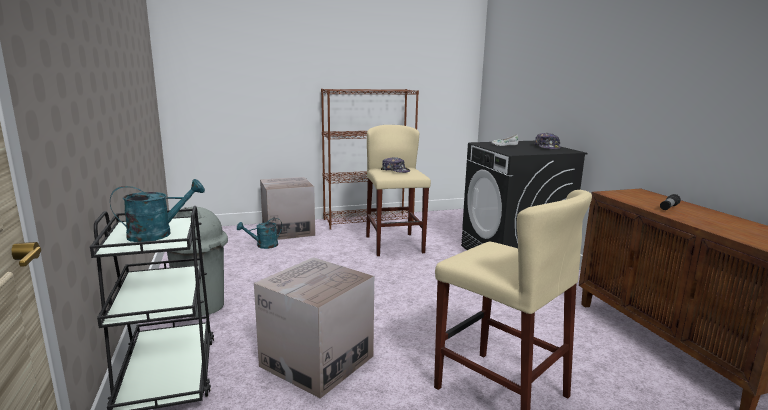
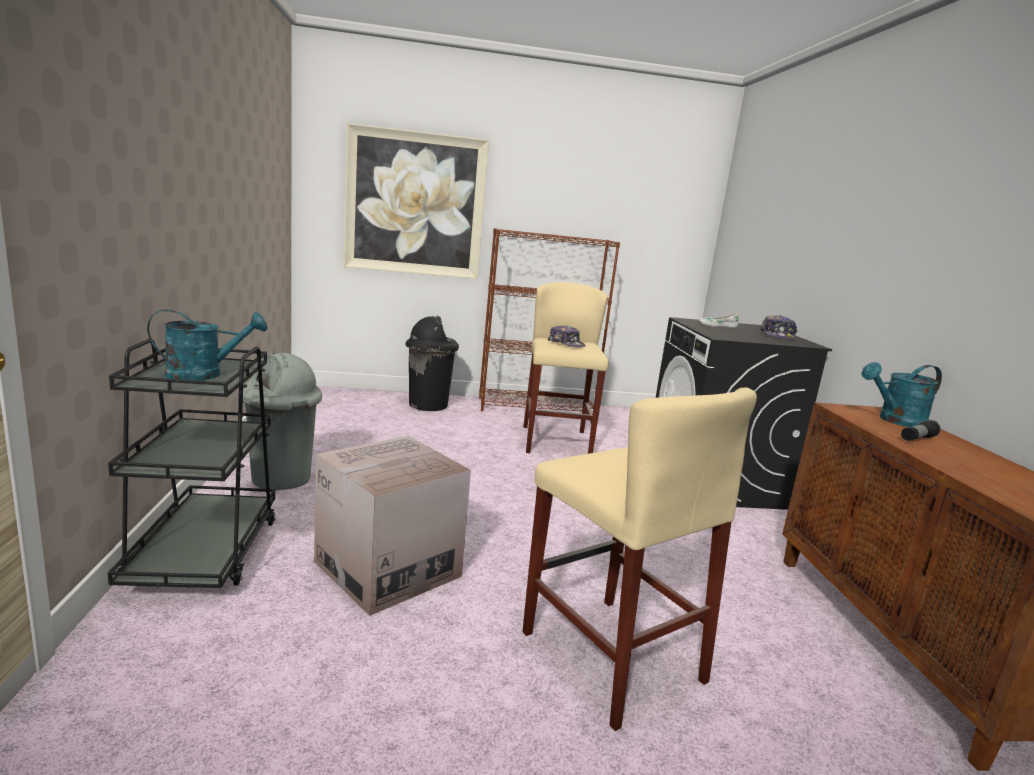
camera: 10 degrees right, 0 degrees up
turquoise watering can [237,218,282,249] -> turquoise watering can moved to [861,362,942,427]
cardboard box [260,177,315,240] -> black trash can [405,316,459,411]
none -> picture [343,123,489,279]

